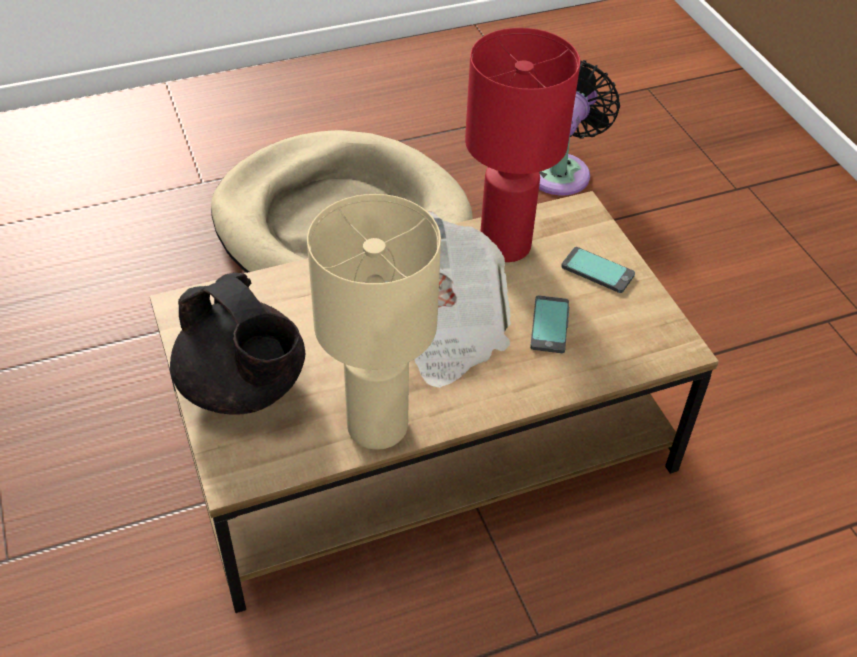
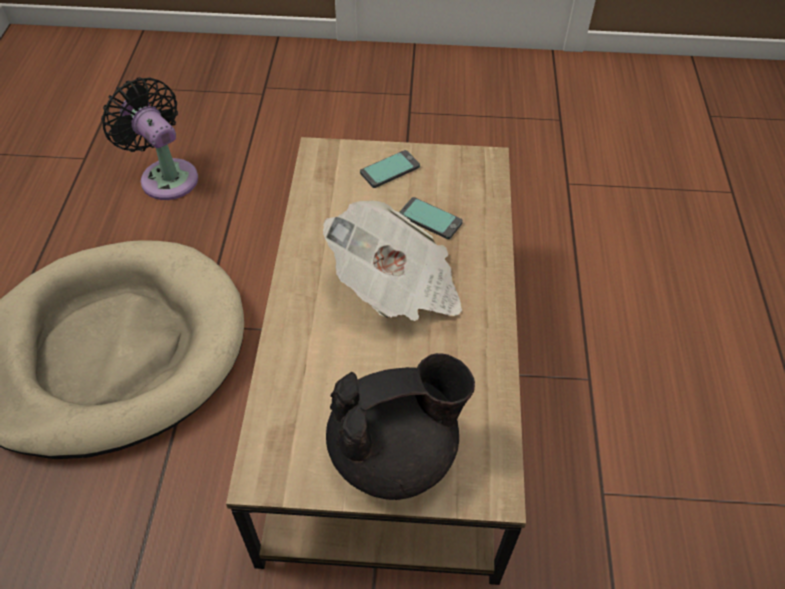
camera: 65 degrees left, 5 degrees up
beige table lamp [307,194,441,450] -> none
red table lamp [465,28,580,262] -> none

